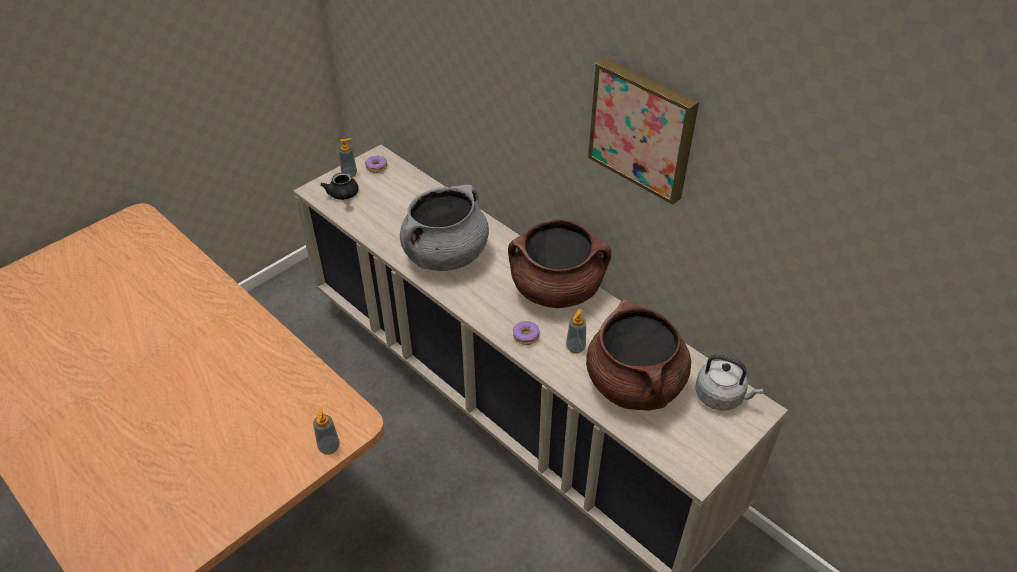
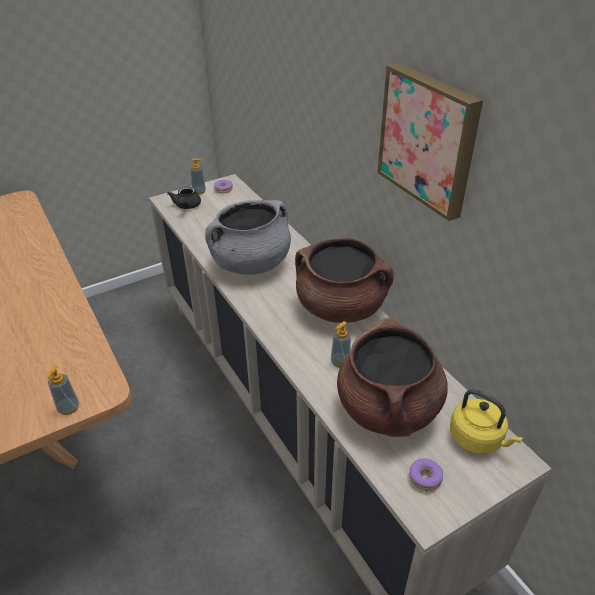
camera: 15 degrees right, 5 degrees down
donut [513,321,539,345] -> donut moved to [409,458,443,491]
grey kettle [695,354,763,411] -> yellow kettle [450,389,523,454]

